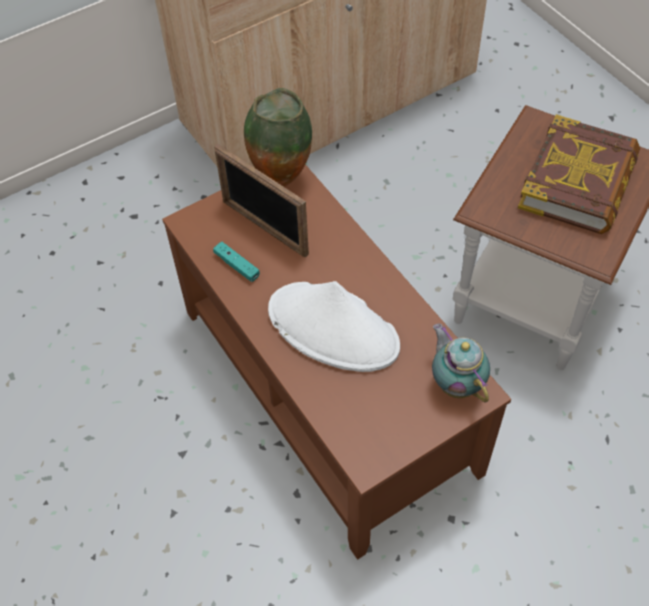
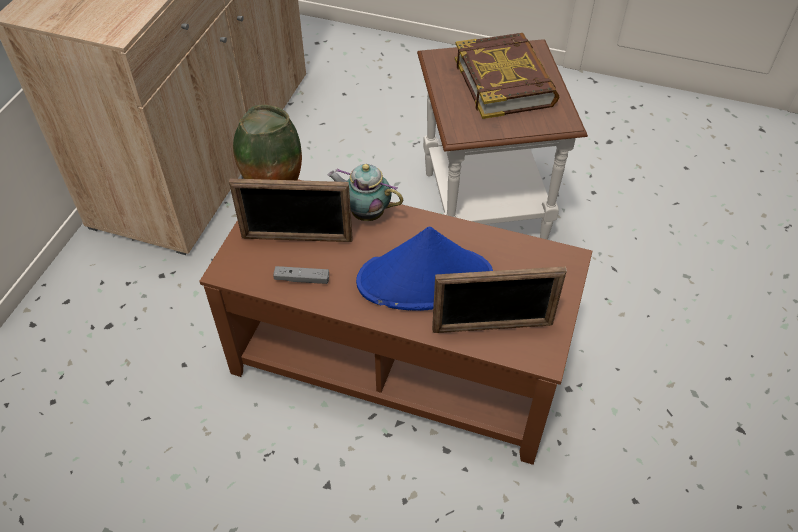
camera: 40 degrees left, 5 degrees down
turquoise game controller [213,242,260,282] -> grey game controller [273,266,329,284]
white hat [268,281,400,372] -> blue hat [356,226,493,311]
teapot [432,324,490,402] -> teapot moved to [328,164,403,221]
none -> picture frame [432,266,567,333]

